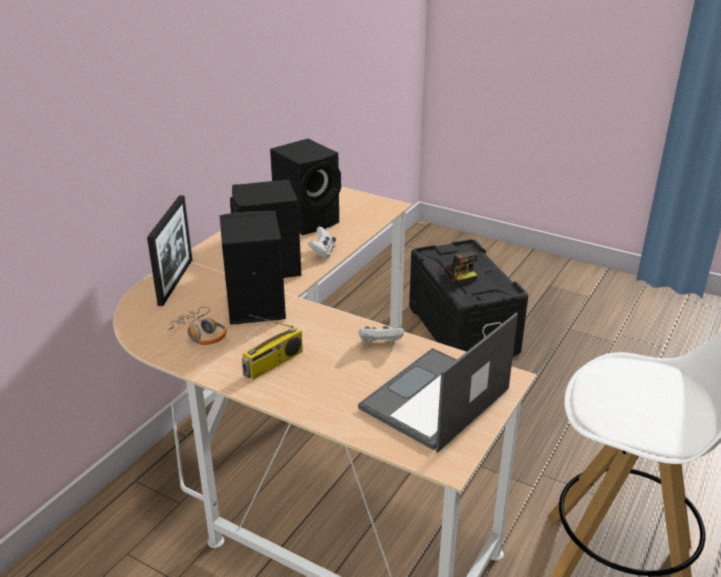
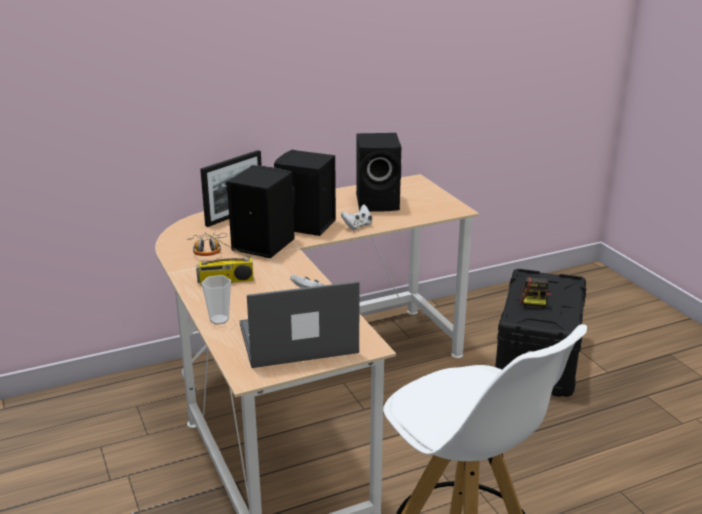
camera: 35 degrees right, 5 degrees down
none -> cup [202,275,231,325]

